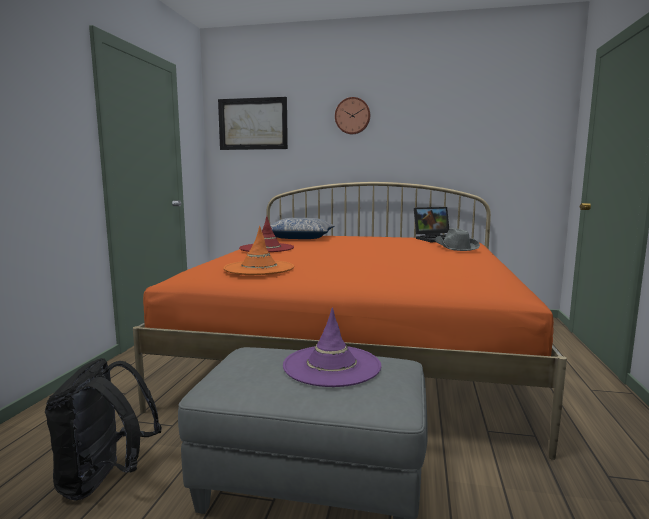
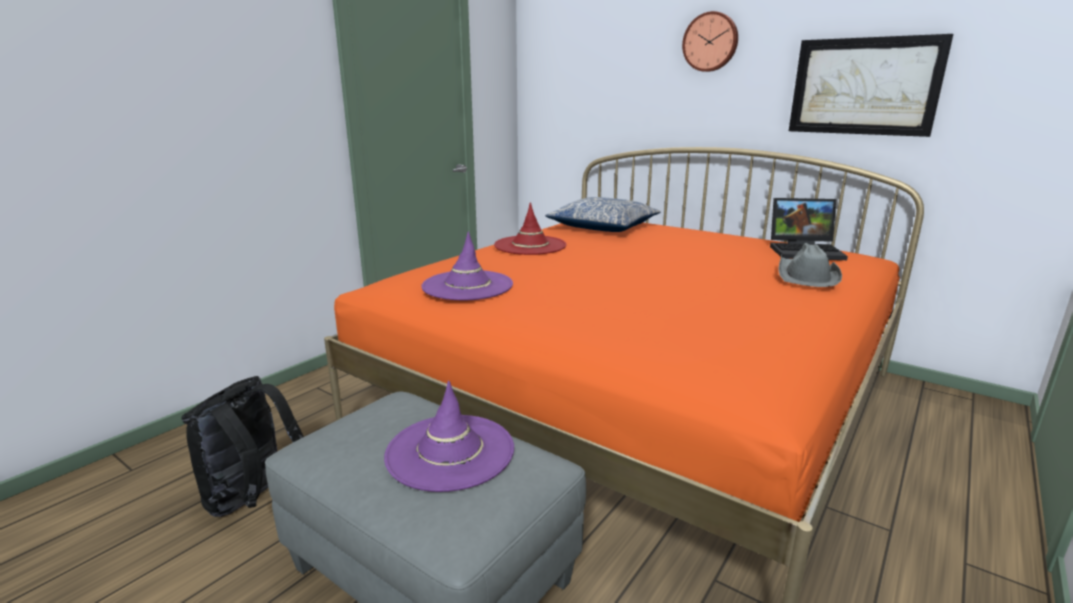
camera: 25 degrees right, 10 degrees up
picture [218,97,288,150] -> picture moved to [789,34,953,137]
orange hat [223,226,294,275] -> purple hat [421,231,513,300]

